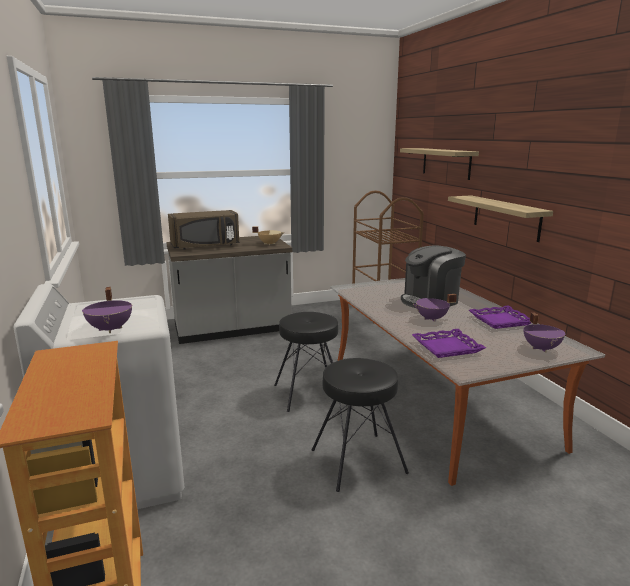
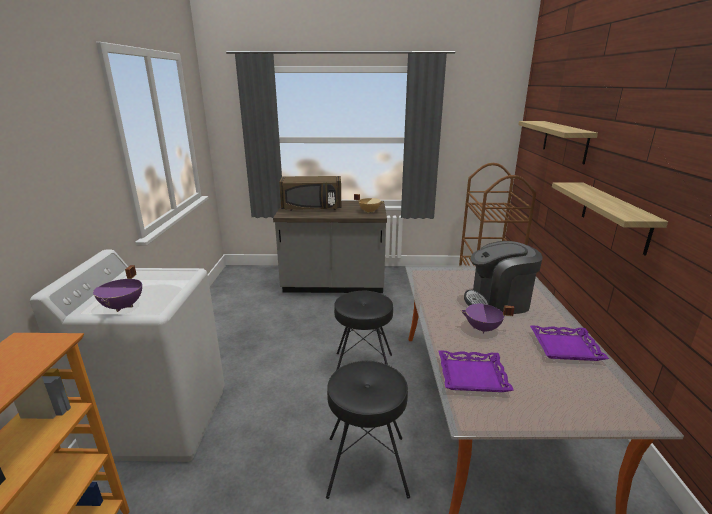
camera: 20 degrees right, 5 degrees up
purple cooking pot [524,312,565,352] -> none

